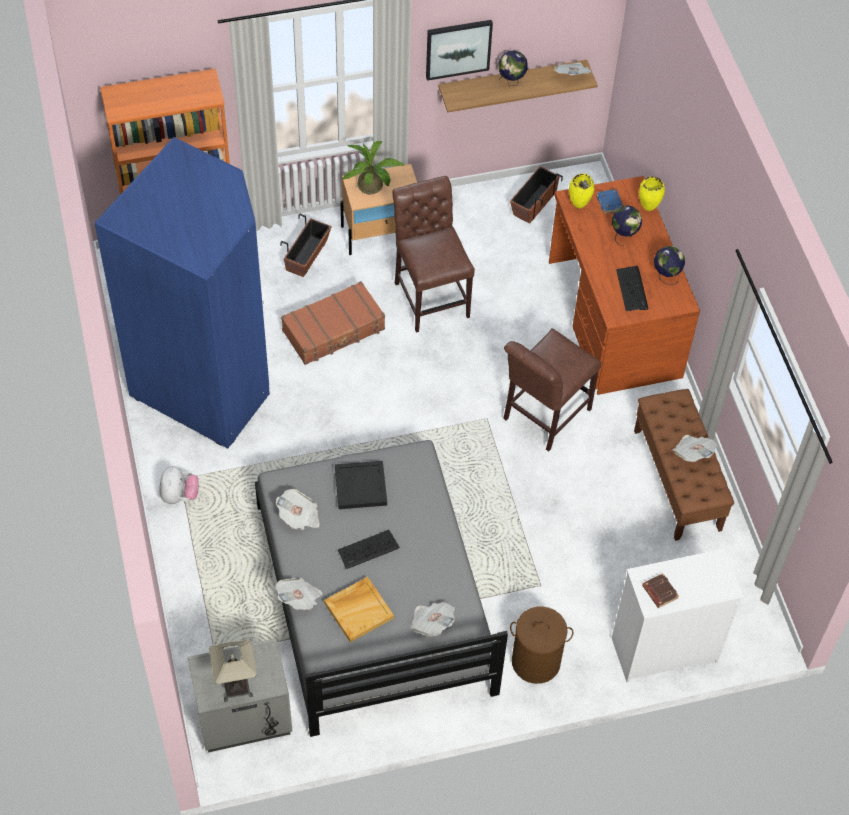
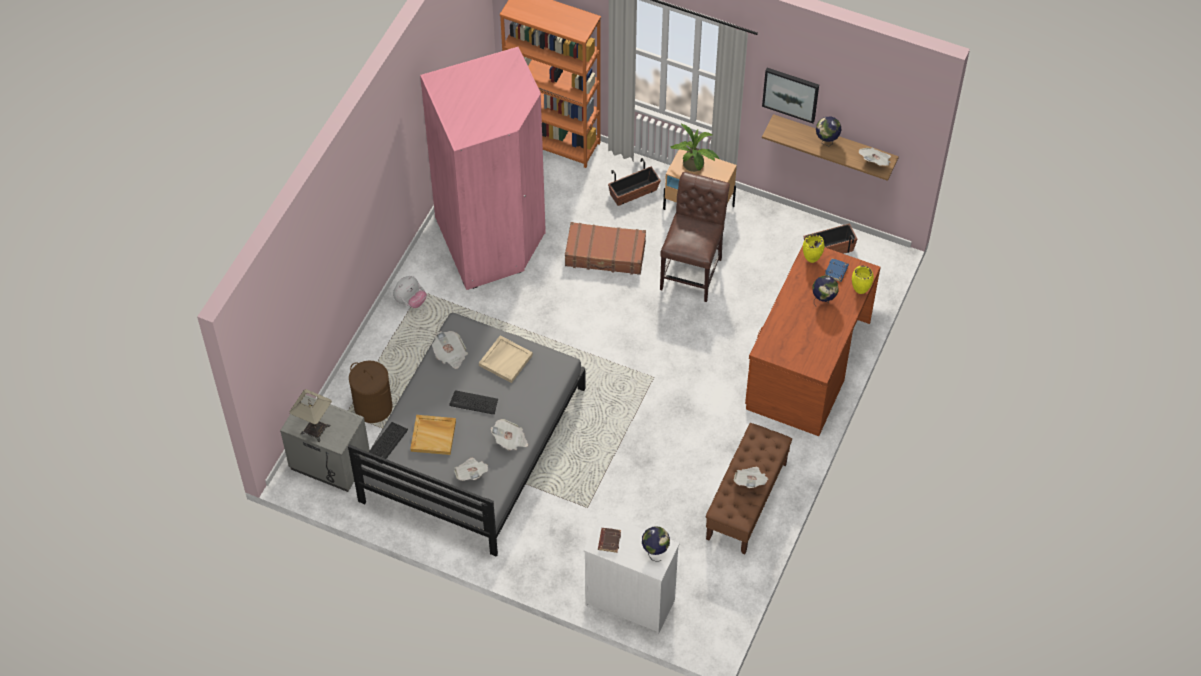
camera: 40 degrees right, 0 degrees up
blue wardrobe [95,137,270,448] -> pink wardrobe [420,47,546,290]
newspaper [275,578,323,610] -> newspaper moved to [491,419,528,451]
black tray [335,461,387,509] -> beige tray [479,335,533,383]
brown chair [503,328,601,452] -> none
brown laundry basket [510,606,573,684] -> brown laundry basket moved to [349,360,393,423]
keyboard [616,266,648,311] -> keyboard moved to [369,422,408,464]
globe [654,246,685,285] -> globe moved to [642,526,670,562]

